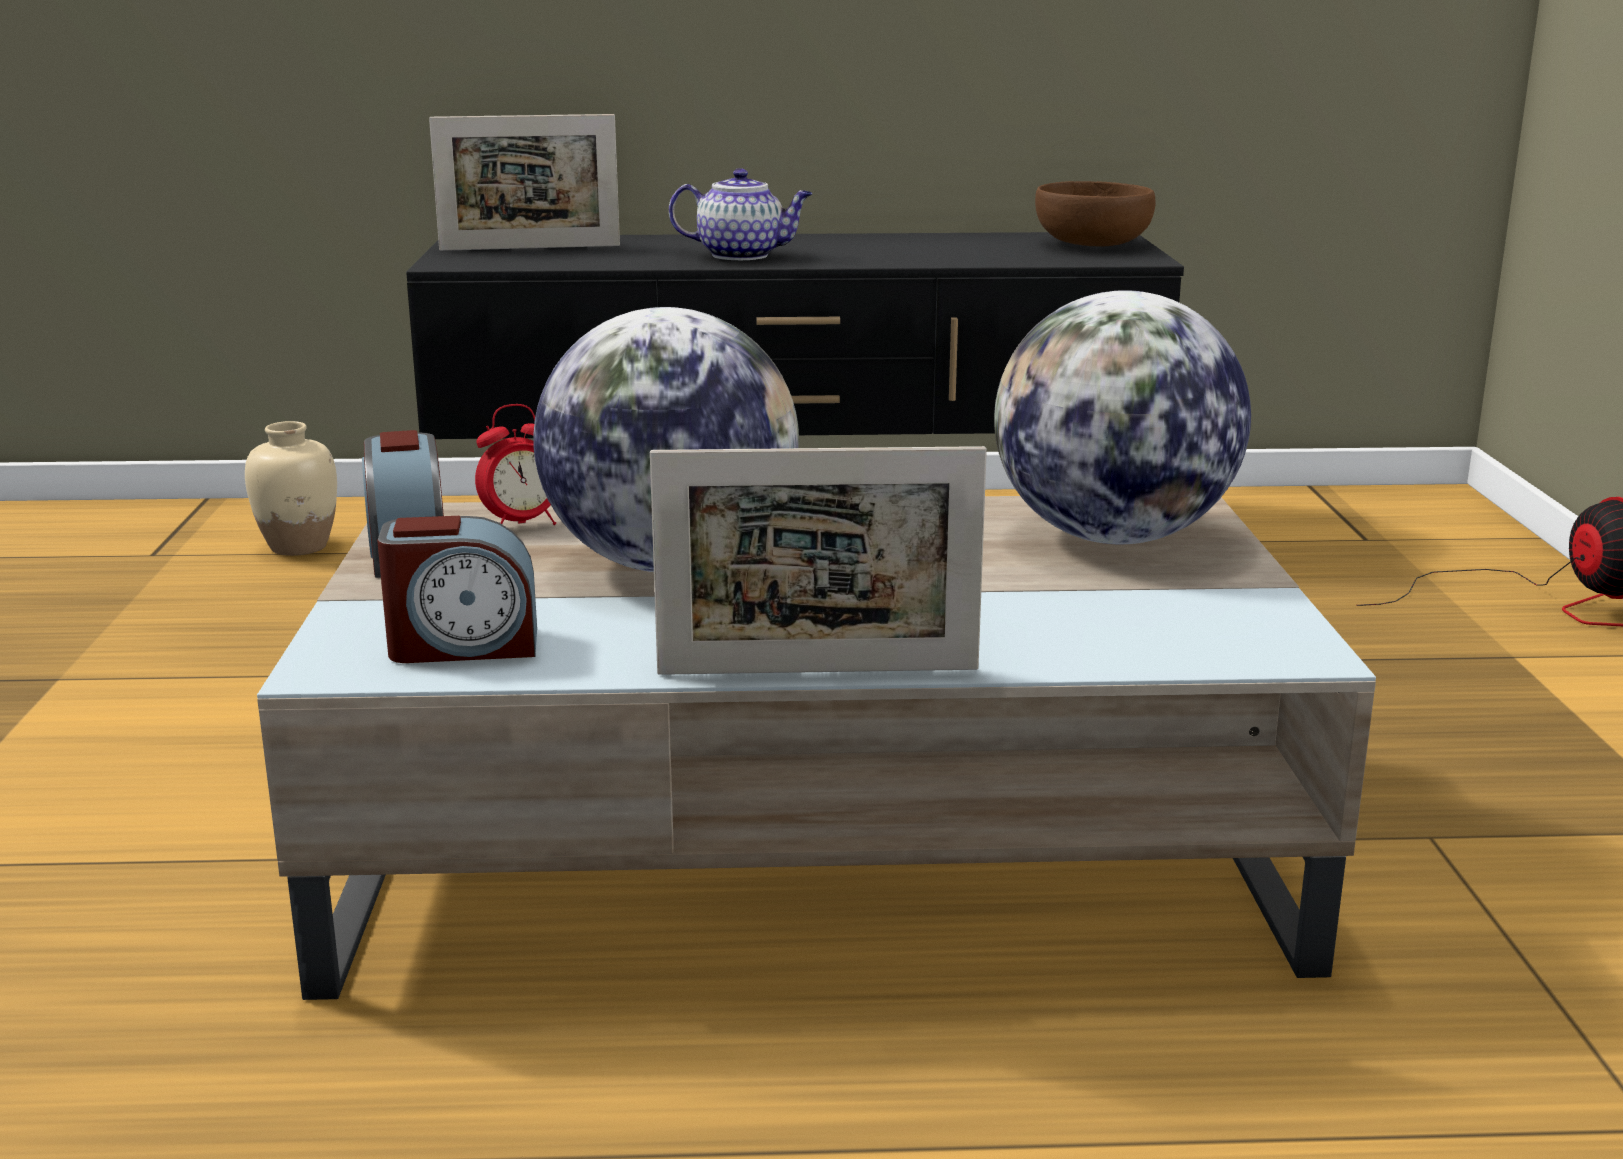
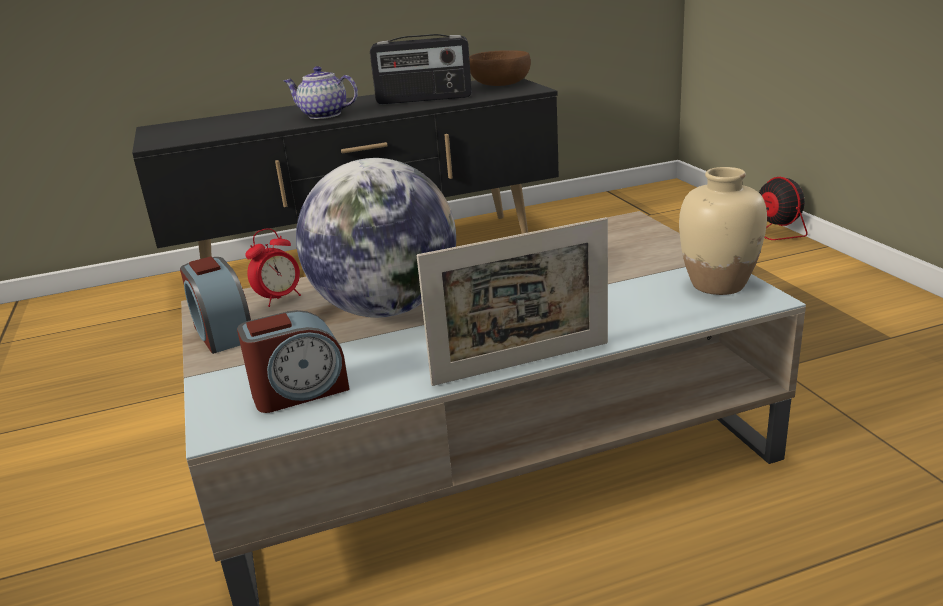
camera: 15 degrees left, 5 degrees up
beige vase [245,421,337,556] -> beige vase moved to [679,167,767,295]
picture frame [429,114,620,251] -> none
teapot [669,168,813,260] -> teapot turned 150 degrees counterclockwise [284,66,358,119]
globe [994,290,1251,544] -> none
none -> radio [370,34,472,104]

